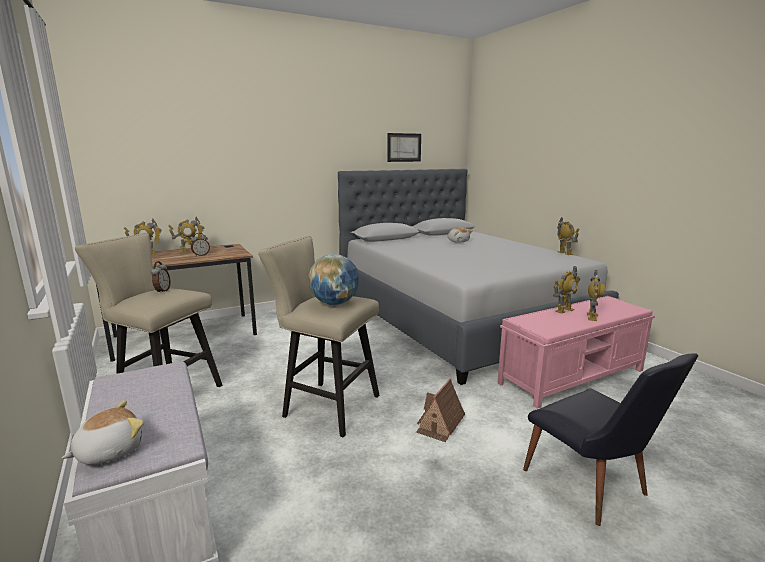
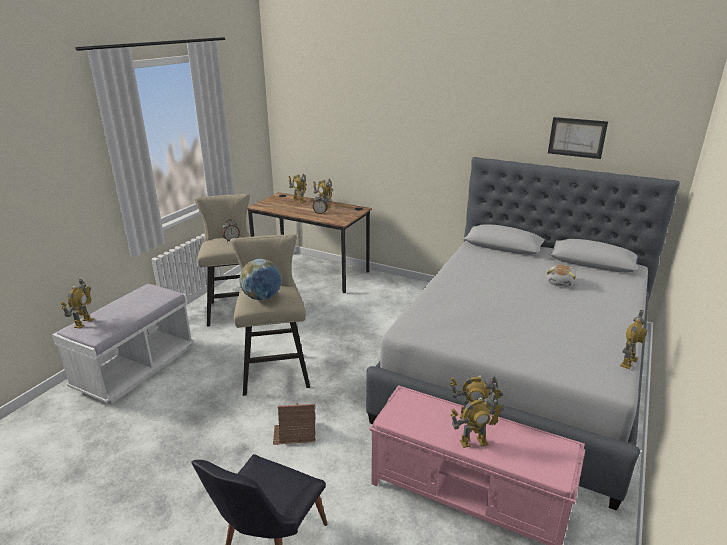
camera: 55 degrees right, 10 degrees up
plush toy [62,400,144,465] -> toy robot [61,279,94,329]

